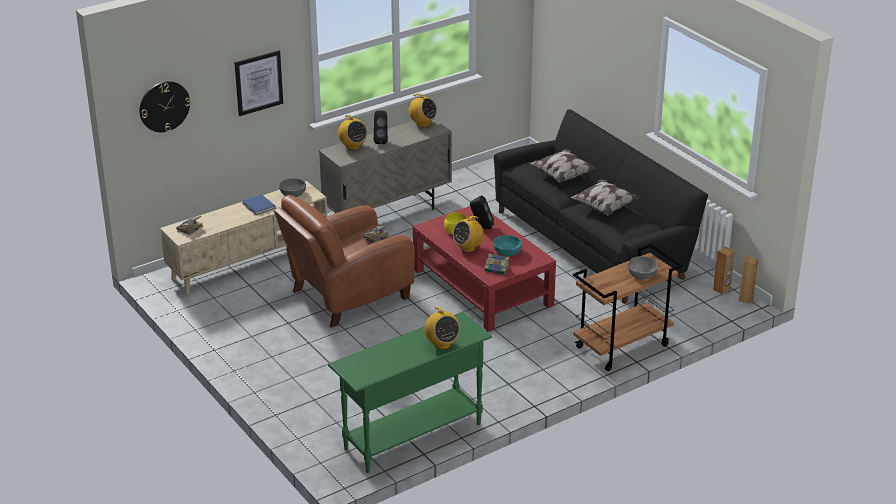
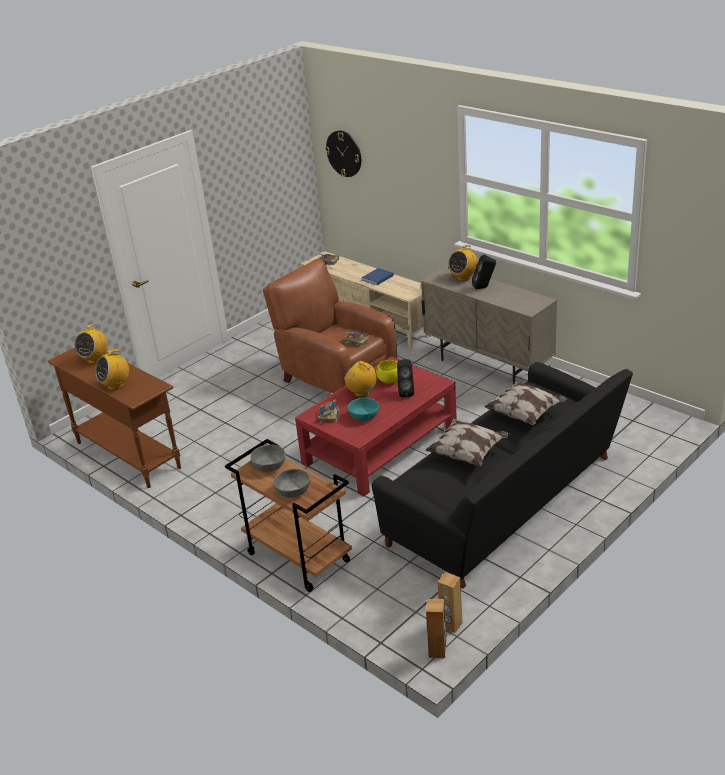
camera: 80 degrees right, 0 degrees up
picture [234,50,283,116] -> none
grey bowl [279,178,306,197] -> grey bowl moved to [250,445,286,472]
green console table [328,312,492,473] -> brown console table [48,348,181,488]
radio [409,93,437,127] -> radio moved to [74,324,108,364]

